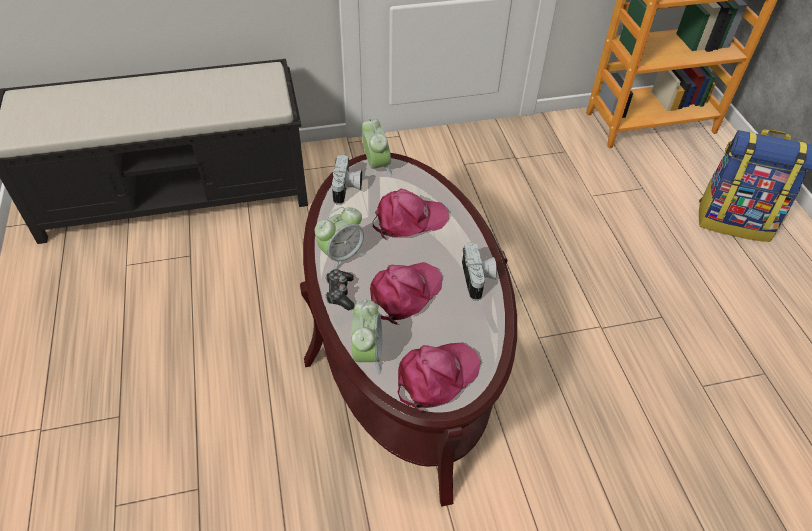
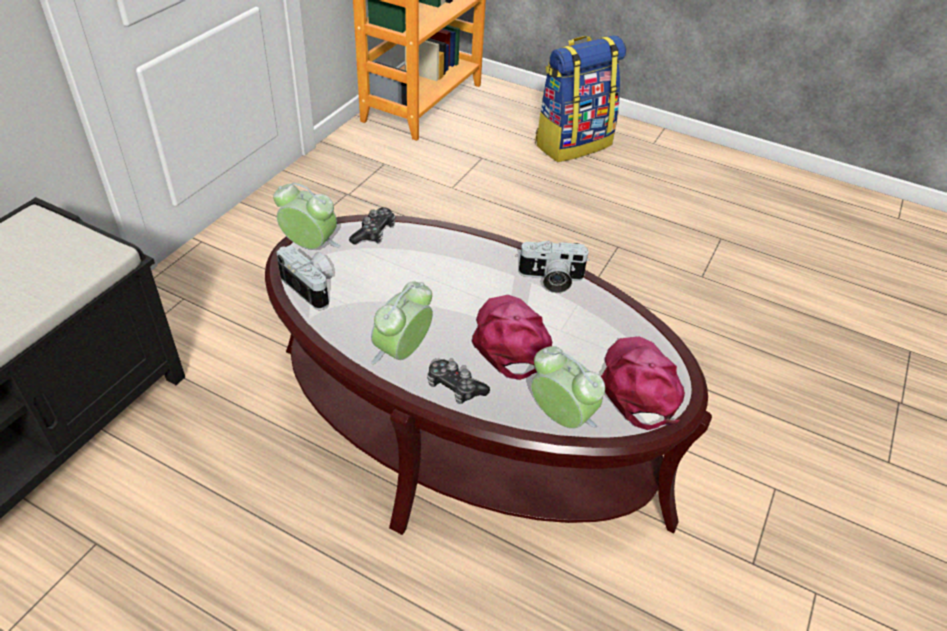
camera: 50 degrees left, 5 degrees down
alarm clock [315,207,365,272] -> alarm clock turned 150 degrees counterclockwise [371,281,433,364]
pink cap [373,189,449,240] -> none
camera [462,242,497,301] -> camera turned 150 degrees clockwise [518,241,589,293]
none -> game controller [349,207,395,244]

